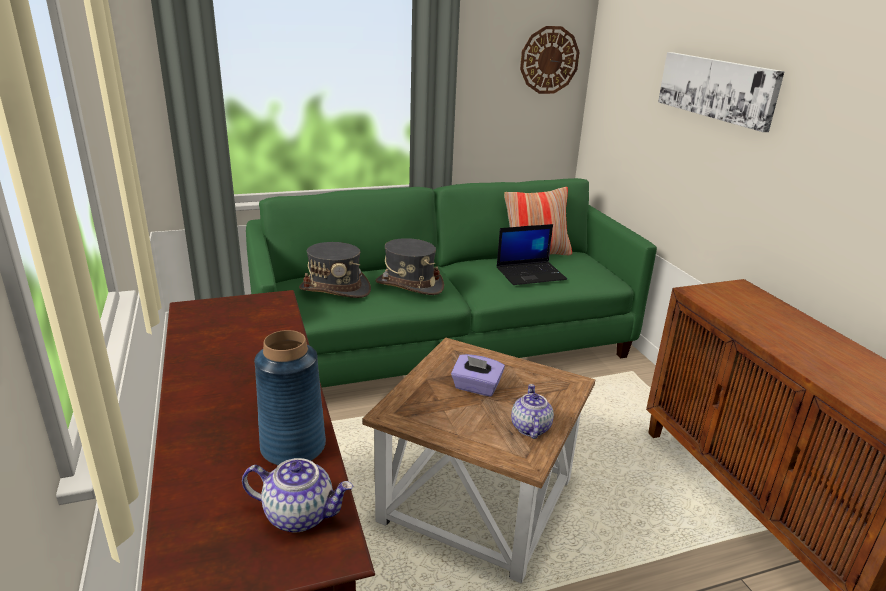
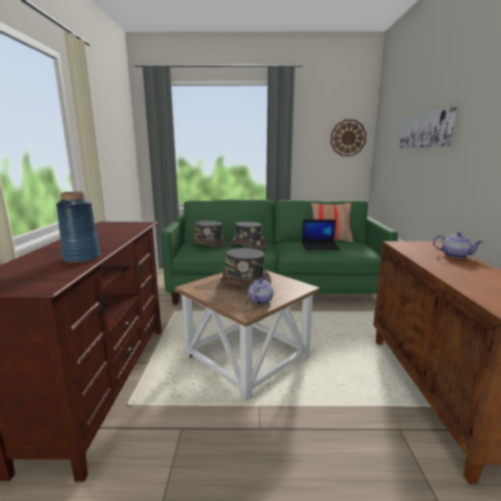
camera: 20 degrees right, 10 degrees down
teapot [242,458,353,532] -> teapot moved to [433,232,484,258]
purple tissue box [451,354,505,397] -> grey hat [220,248,271,289]

